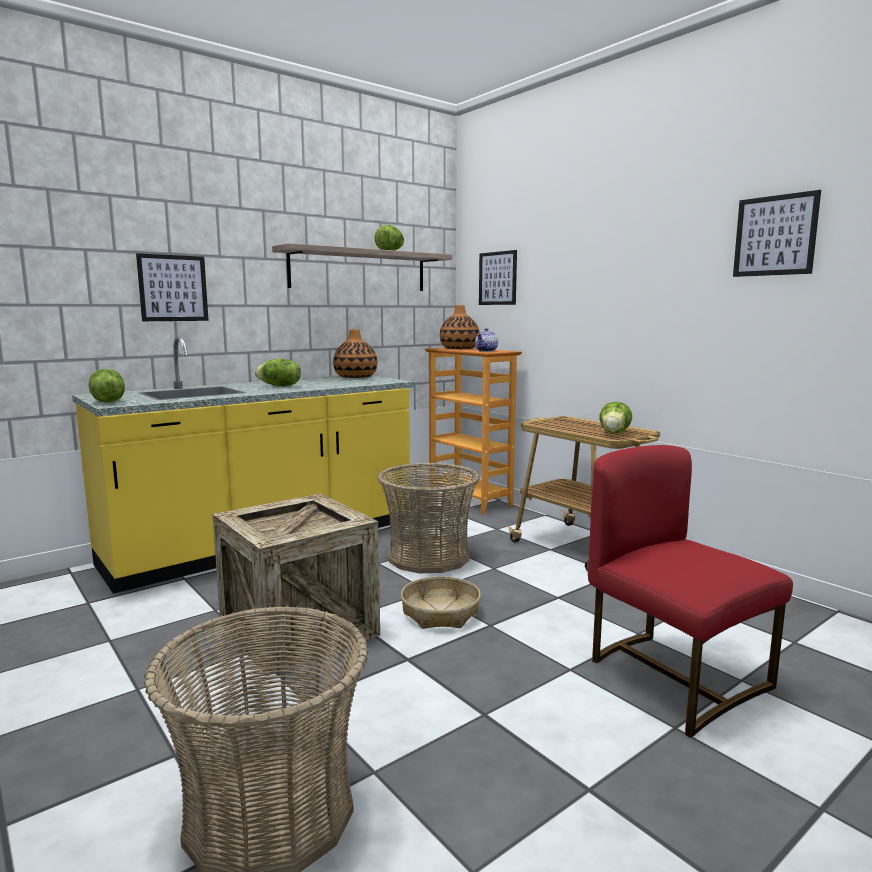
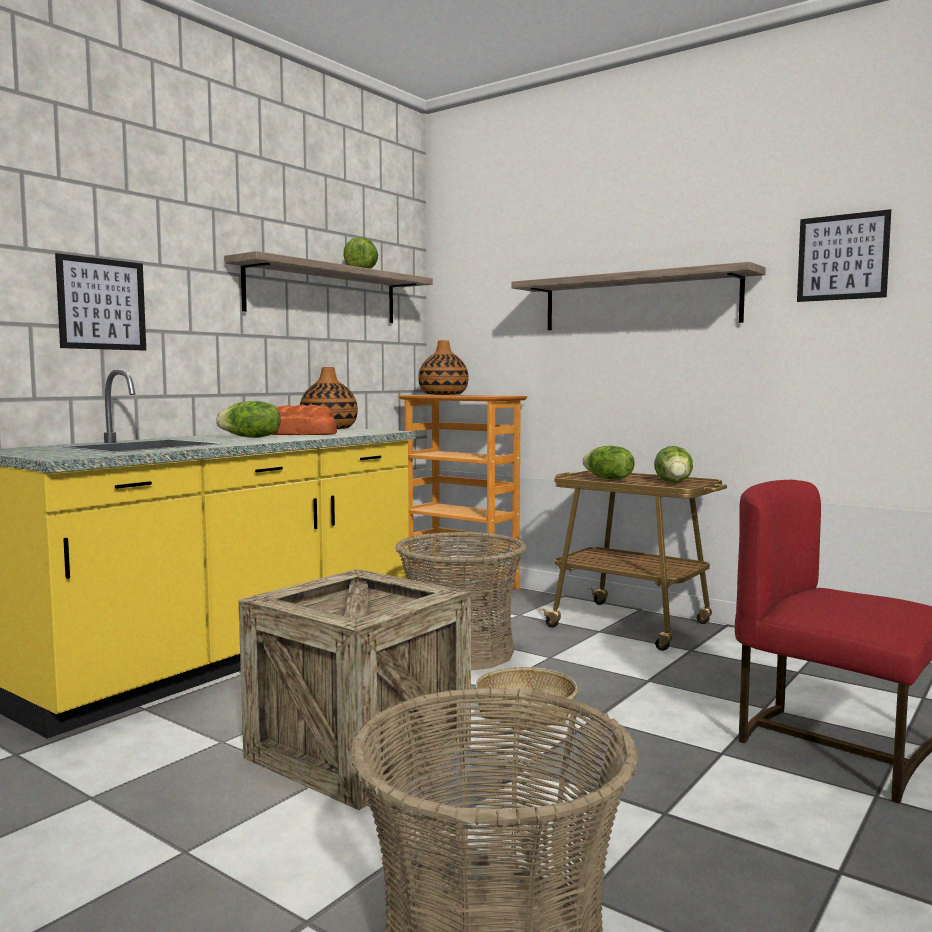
camera: 15 degrees left, 5 degrees down
lettuce [89,369,125,402] -> lettuce moved to [582,446,635,480]
teapot [475,328,498,352] -> none
picture [479,250,517,305] -> none
none -> bread [272,405,337,435]
none -> shelf [511,262,766,330]

